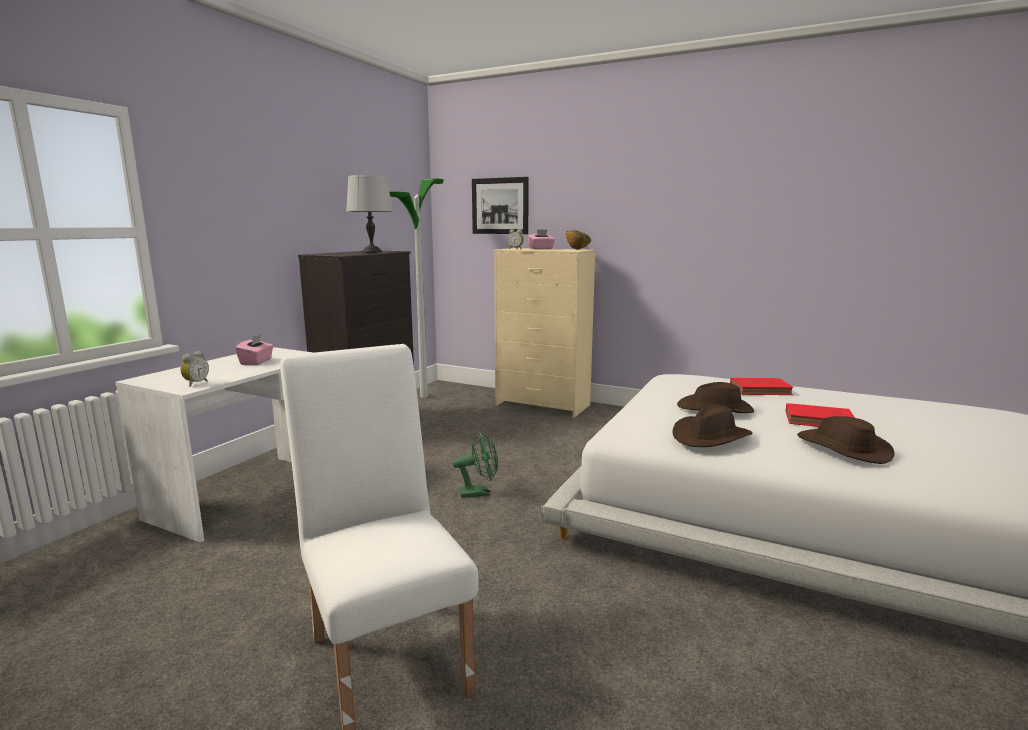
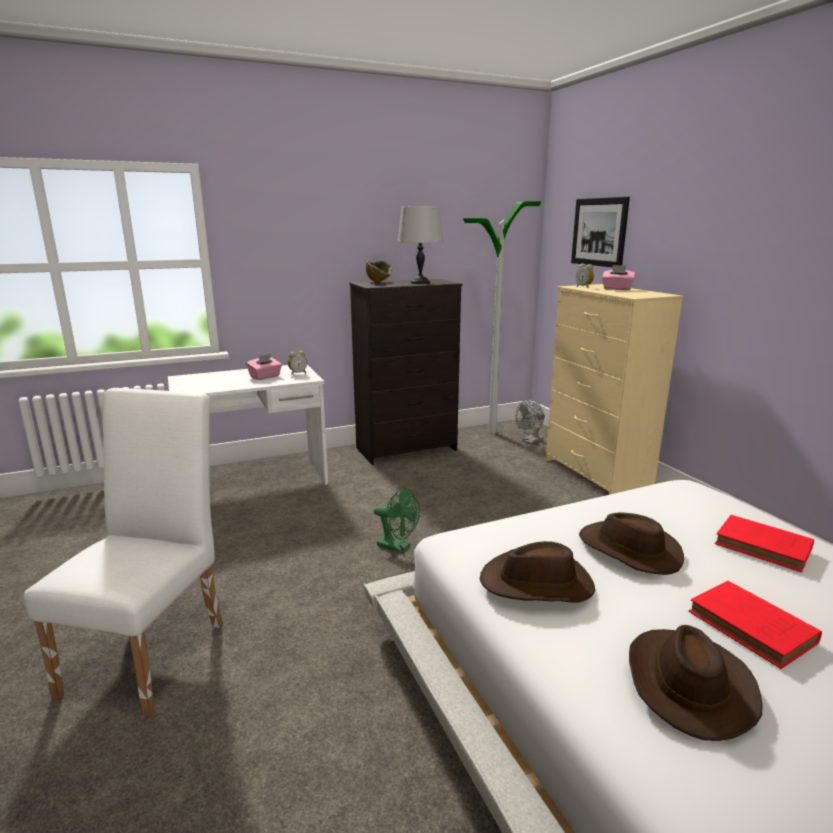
camera: 40 degrees right, 5 degrees up
alarm clock [180,351,209,387] -> alarm clock moved to [288,351,307,375]
bowl [566,230,591,250] -> bowl moved to [366,260,392,282]
none -> grey fan [516,399,545,444]

